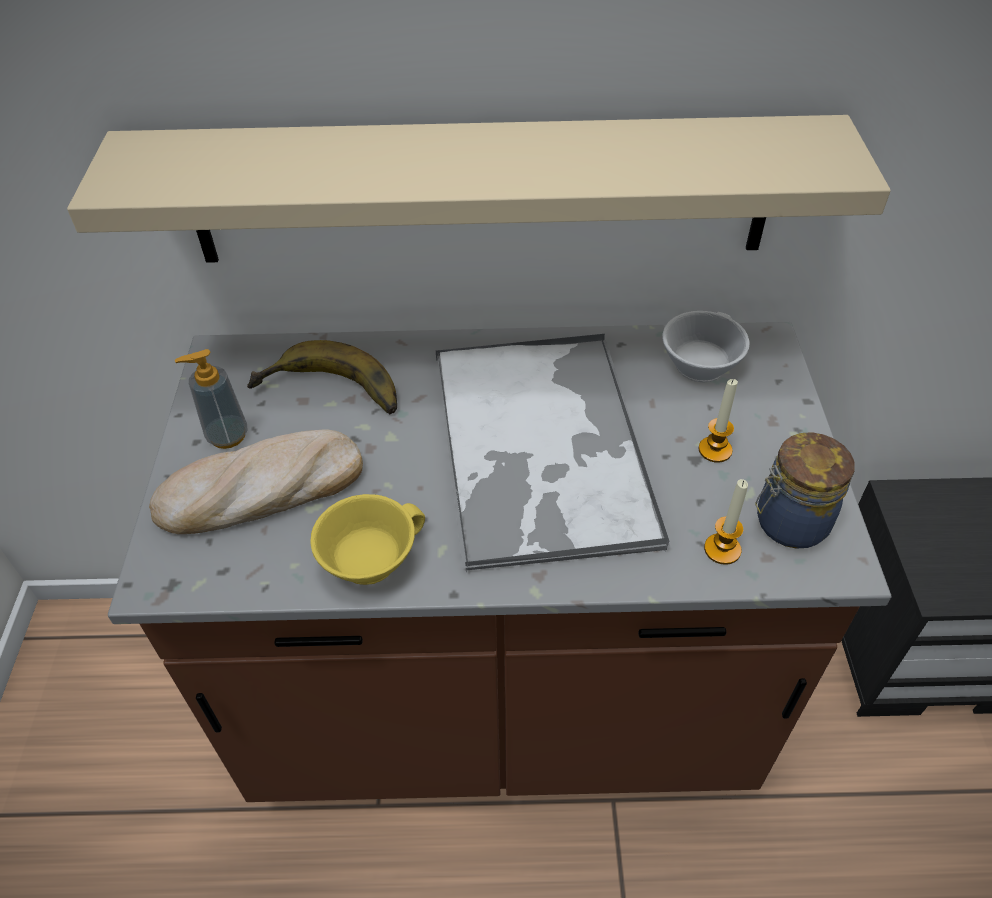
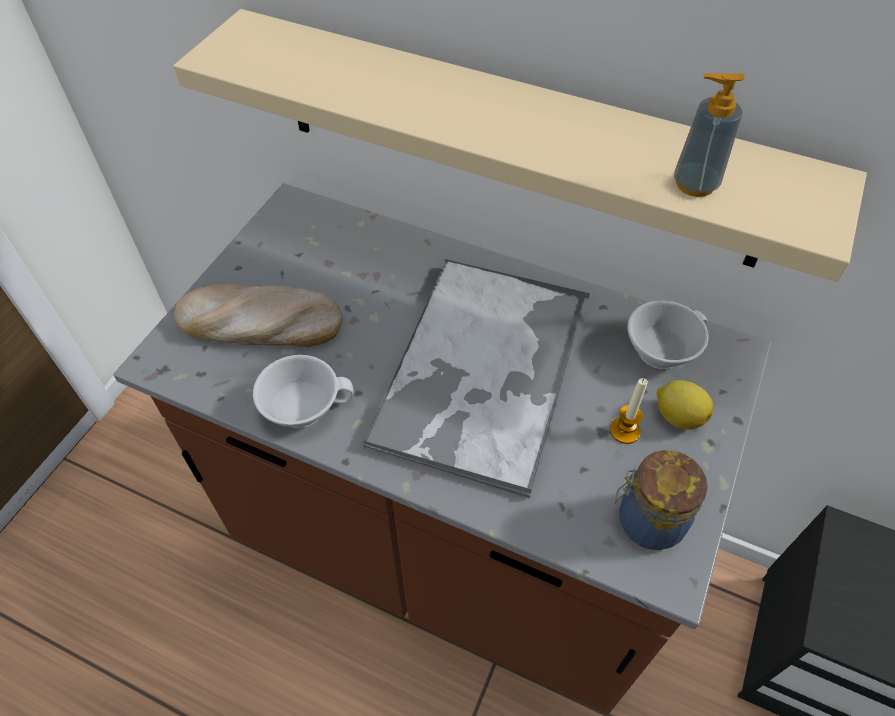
camera: 25 degrees right, 5 degrees up
soap dispenser [175,349,247,449] -> soap dispenser moved to [674,73,745,197]
banana [247,340,397,415] -> none
yellow cup [310,494,425,585] -> white cup [253,355,354,428]
candle [704,479,748,565] -> none
none -> lemon [656,380,713,430]

